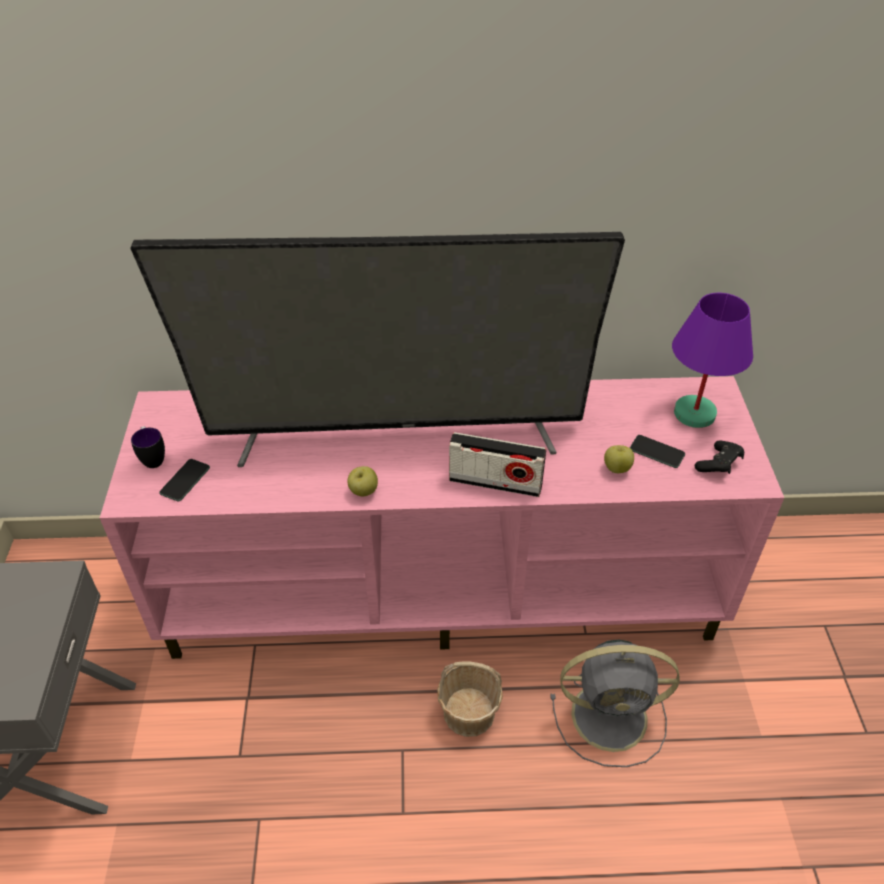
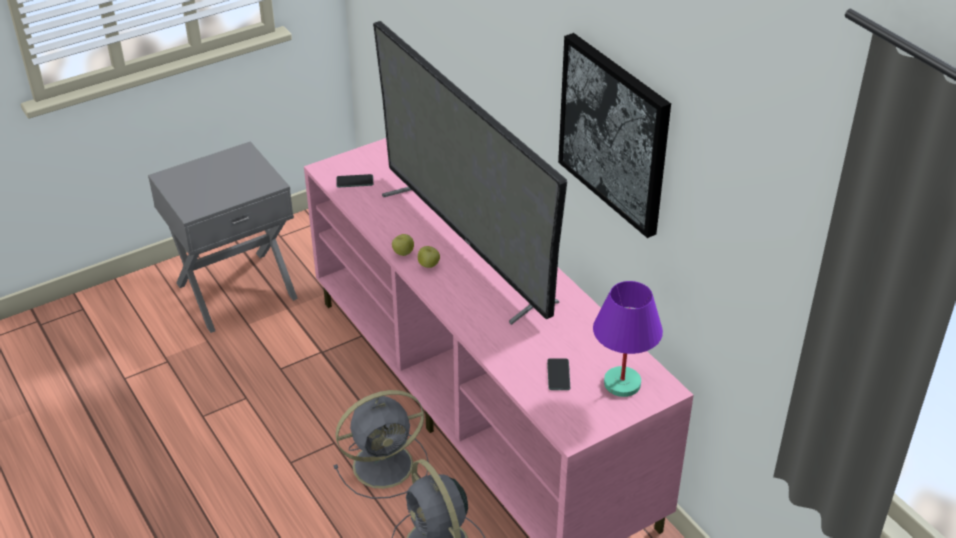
camera: 60 degrees right, 5 degrees down
mug [131,426,165,468] -> none
basket [437,662,503,737] -> grey fan [334,390,429,499]
radio [449,432,546,497] -> none
apple [604,445,634,473] -> apple moved to [418,246,440,268]
black game controller [695,441,744,474] -> none
none -> picture [558,33,671,238]

